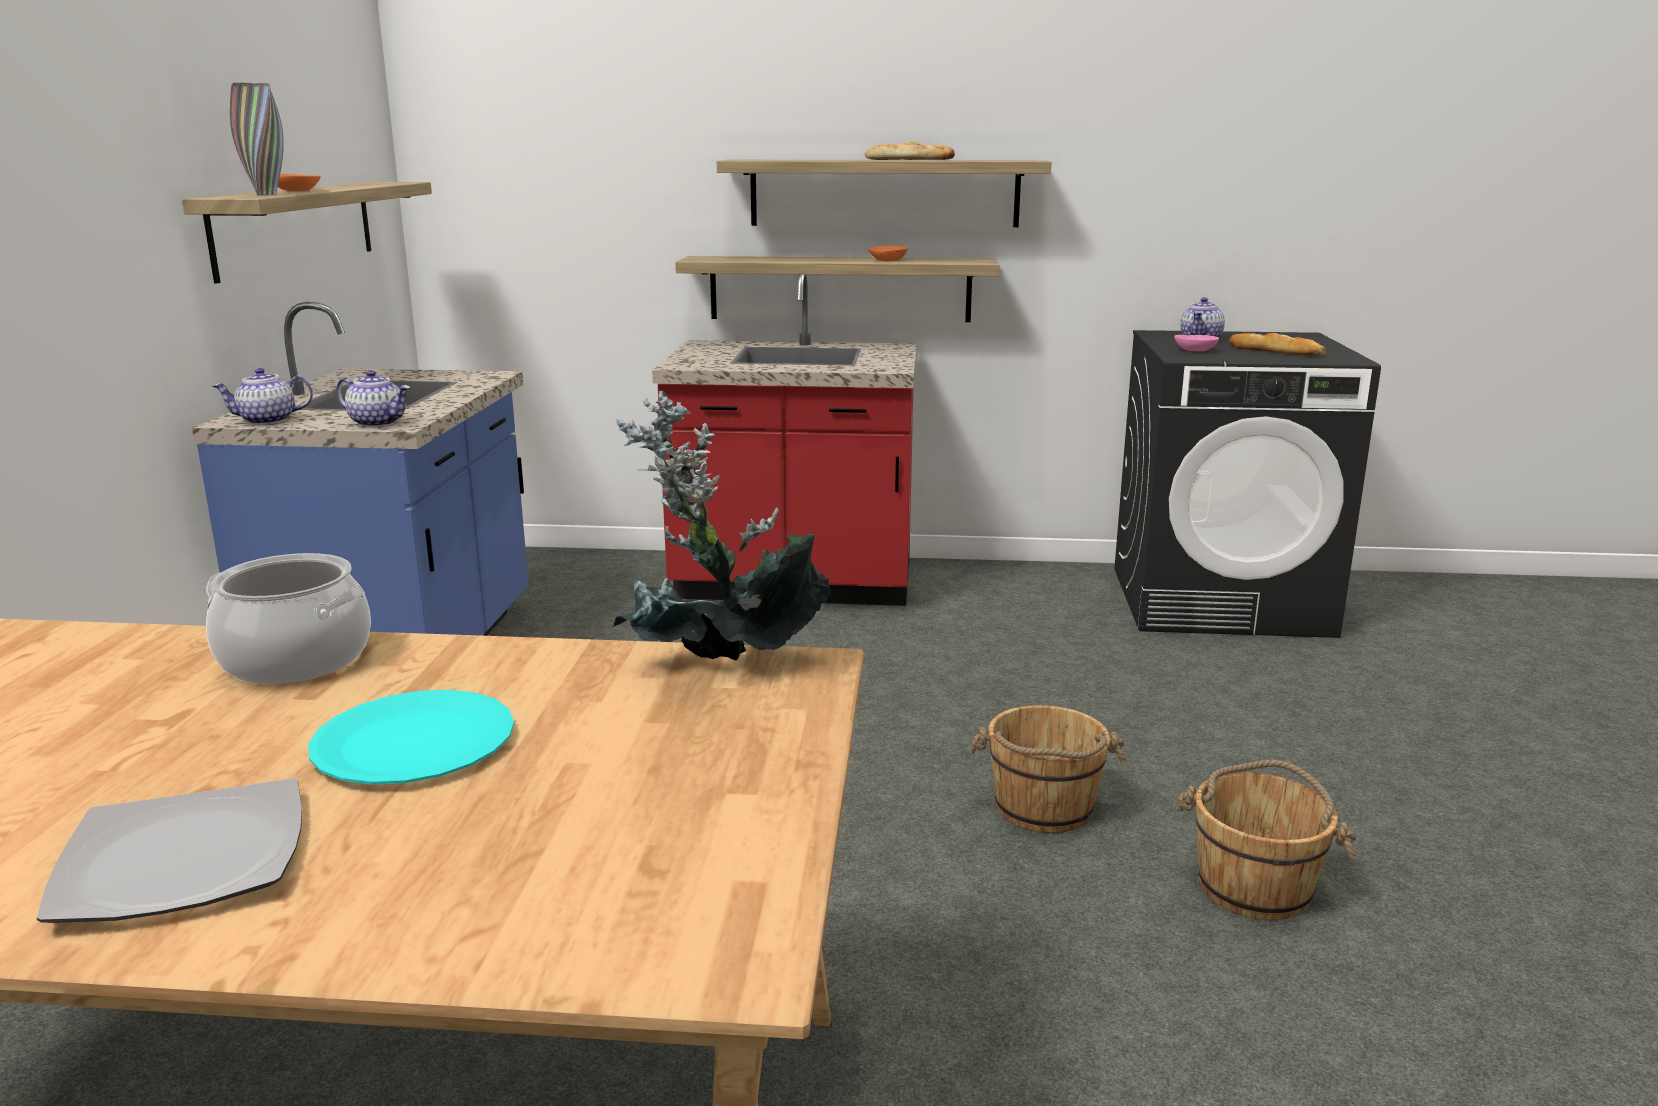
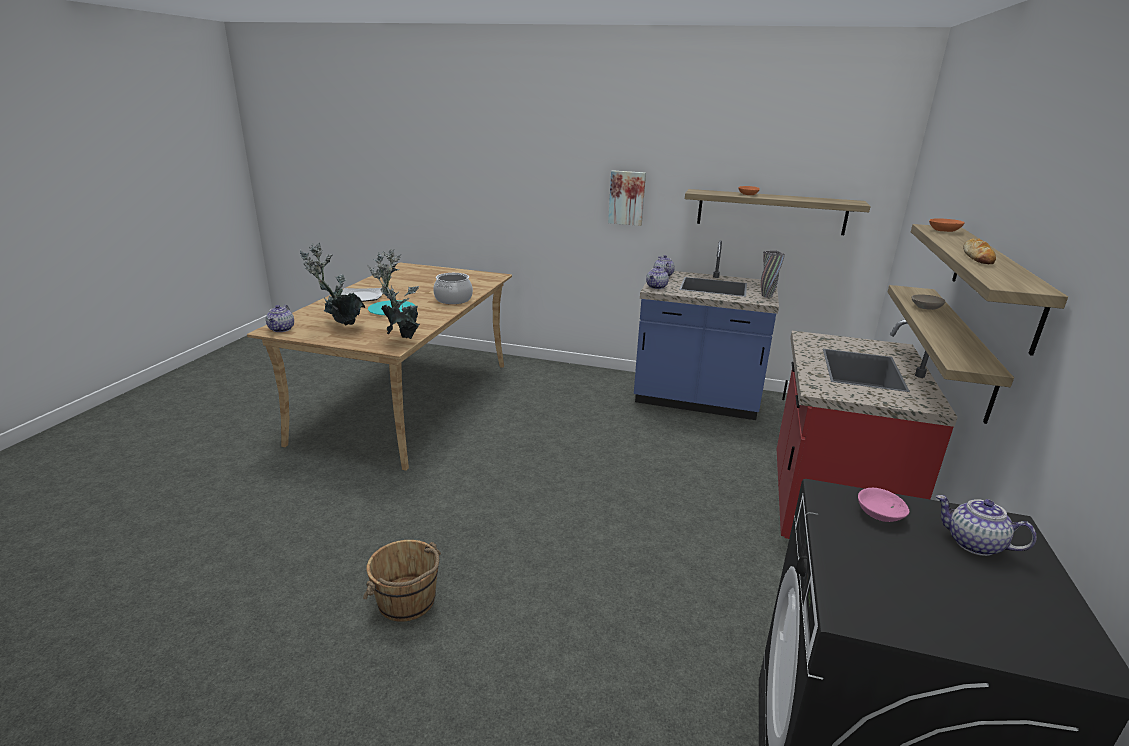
camera: 100 degrees right, 5 degrees up
grey vase [230,83,284,196] -> grey vase moved to [761,250,785,298]
orange bowl [868,246,908,261] -> orange bowl moved to [929,218,965,232]
brown bucket [968,705,1126,833] -> none
bread [1229,333,1326,356] -> none
none -> teapot [266,305,294,332]
none -> potted plant [300,243,365,326]
none -> picture [608,170,646,226]
none -> beige bowl [912,295,946,310]

